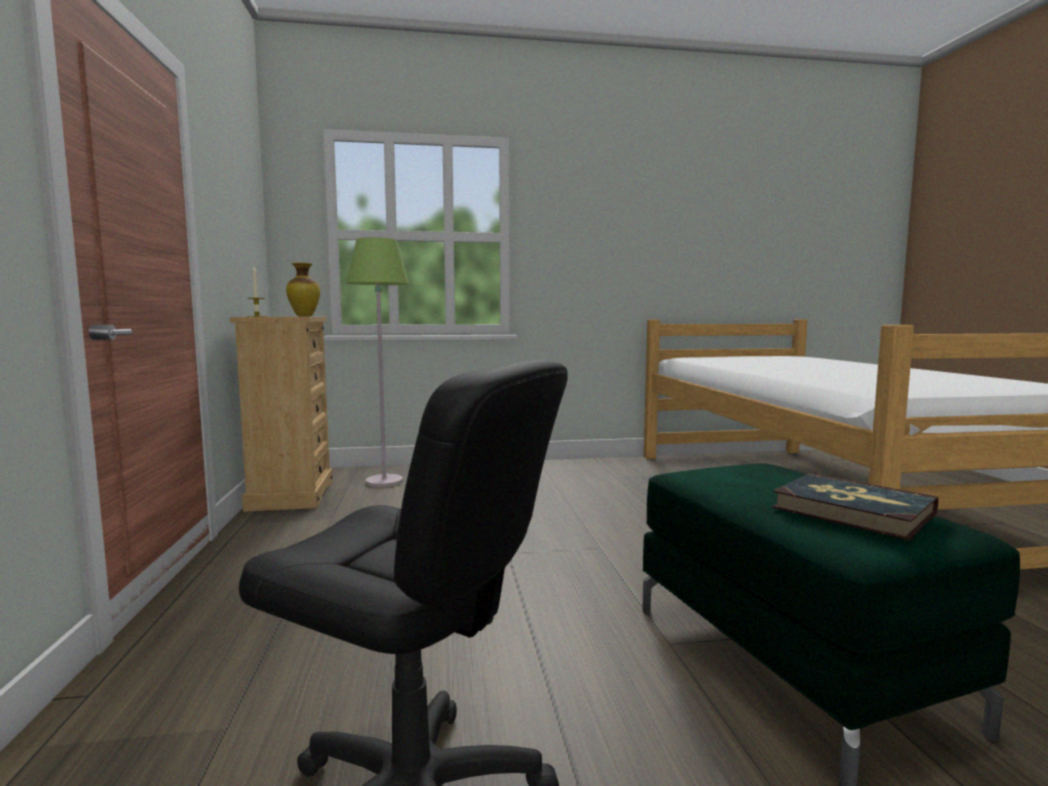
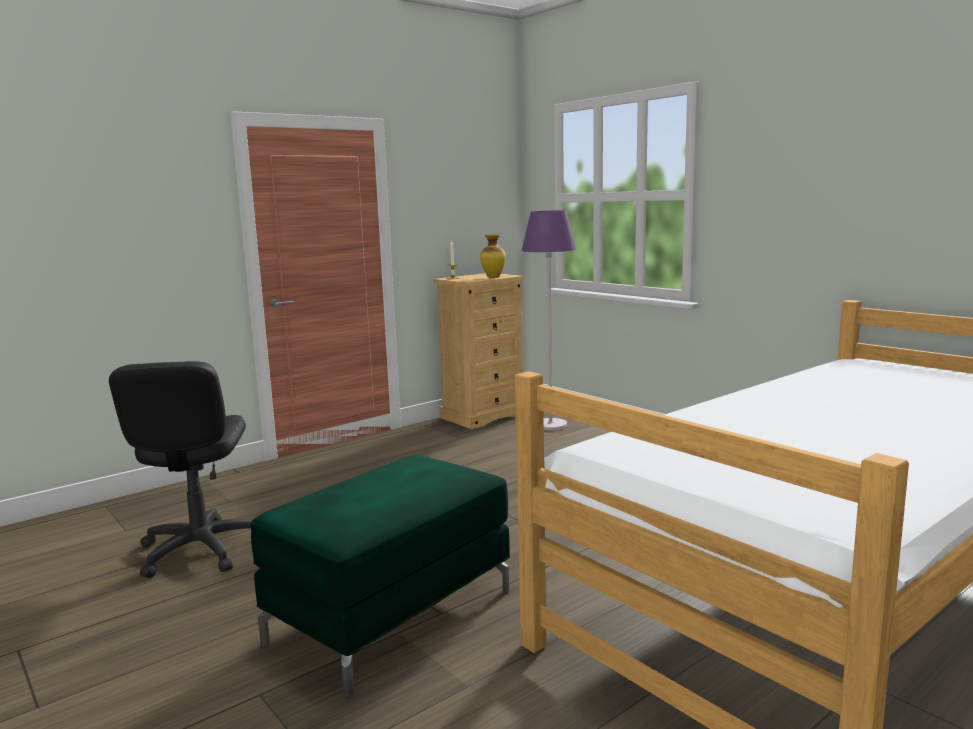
camera: 60 degrees right, 5 degrees up
green floor lamp [347,237,409,487] -> purple floor lamp [522,210,576,430]
book [772,473,939,540] -> none

